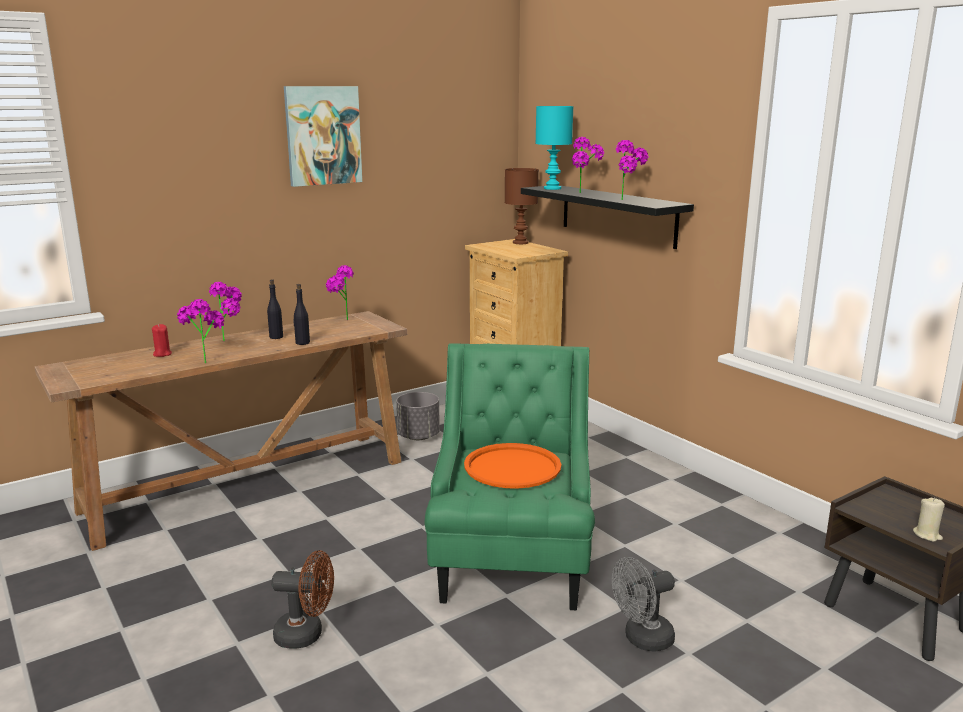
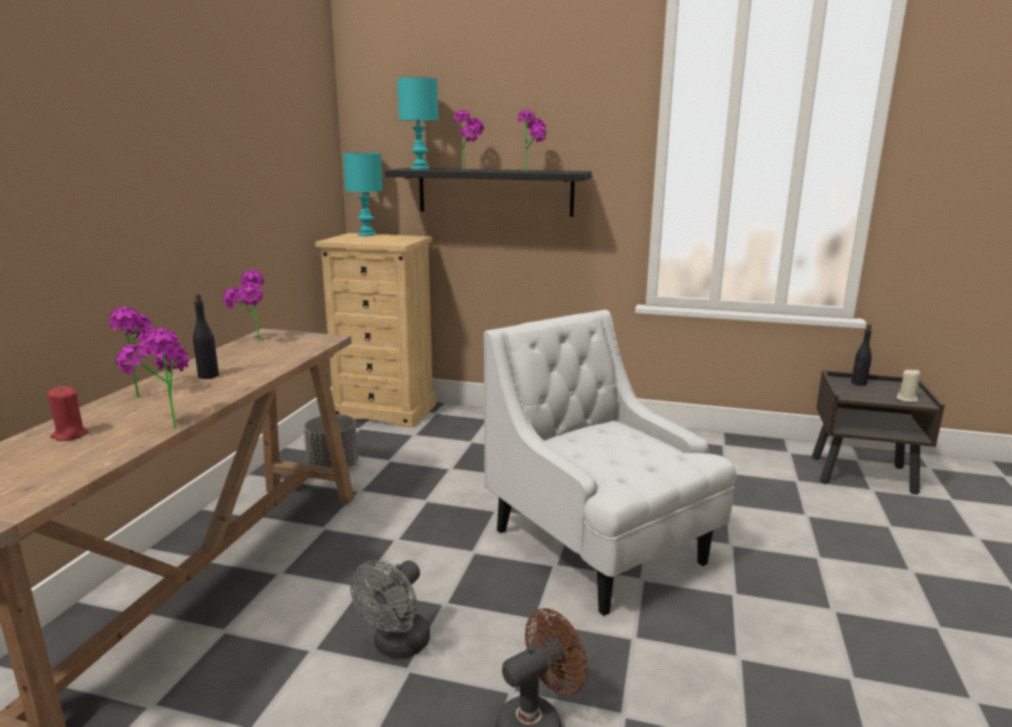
camera: 40 degrees left, 0 degrees up
picture [284,86,362,187] -> none
black bottle [294,284,310,345] -> black bottle moved to [851,324,872,386]
green armchair [424,343,595,610] -> white armchair [484,310,737,616]
orange tray [464,443,561,489] -> none
brown table lamp [505,168,539,244] -> turquoise table lamp [343,153,383,236]
grey fan [612,557,675,652] -> grey fan moved to [350,560,430,658]

